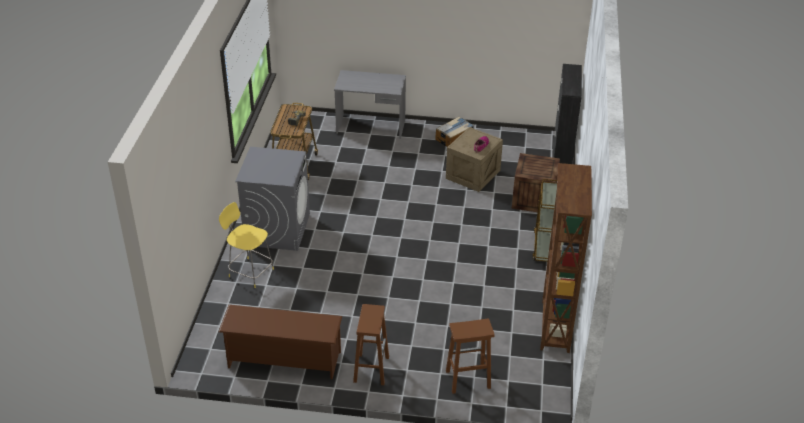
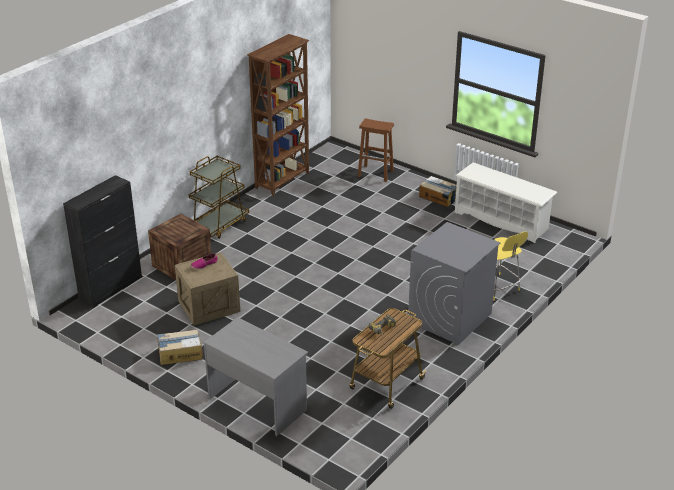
camera: 150 degrees left, 5 degrees down
brown shoe rack [218,305,342,379] -> white shoe rack [455,162,557,243]
brown stool [353,304,389,385] -> cardboard box [419,176,457,207]

